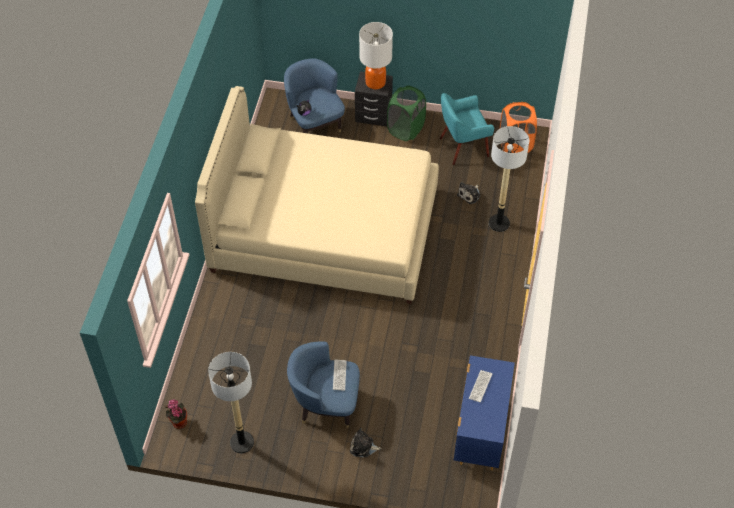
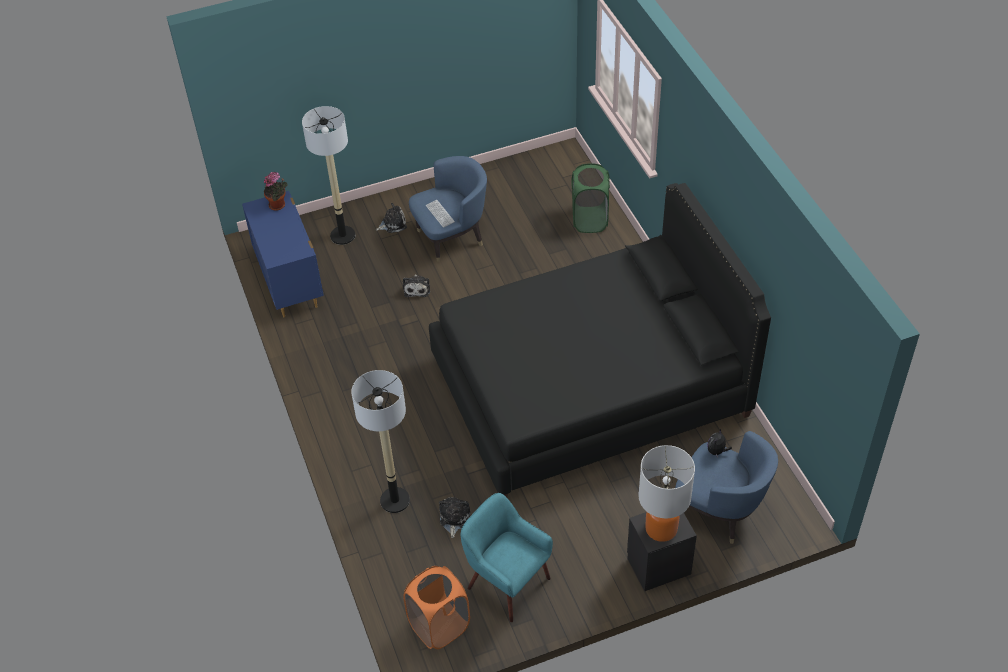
camera: 150 degrees right, 5 degrees down
potted plant [165,399,187,429] -> potted plant moved to [264,172,287,211]
beige bed [195,86,439,304] -> black bed [429,183,771,497]
floor lamp [208,352,254,453] -> floor lamp moved to [302,106,355,245]
green laundry basket [387,86,426,141] -> green laundry basket moved to [572,164,610,233]
turquoise armchair [440,93,494,165] -> turquoise armchair turned 90 degrees counterclockwise [461,493,553,622]
keyboard [469,370,492,402] -> none
none -> plush toy [403,274,430,297]

